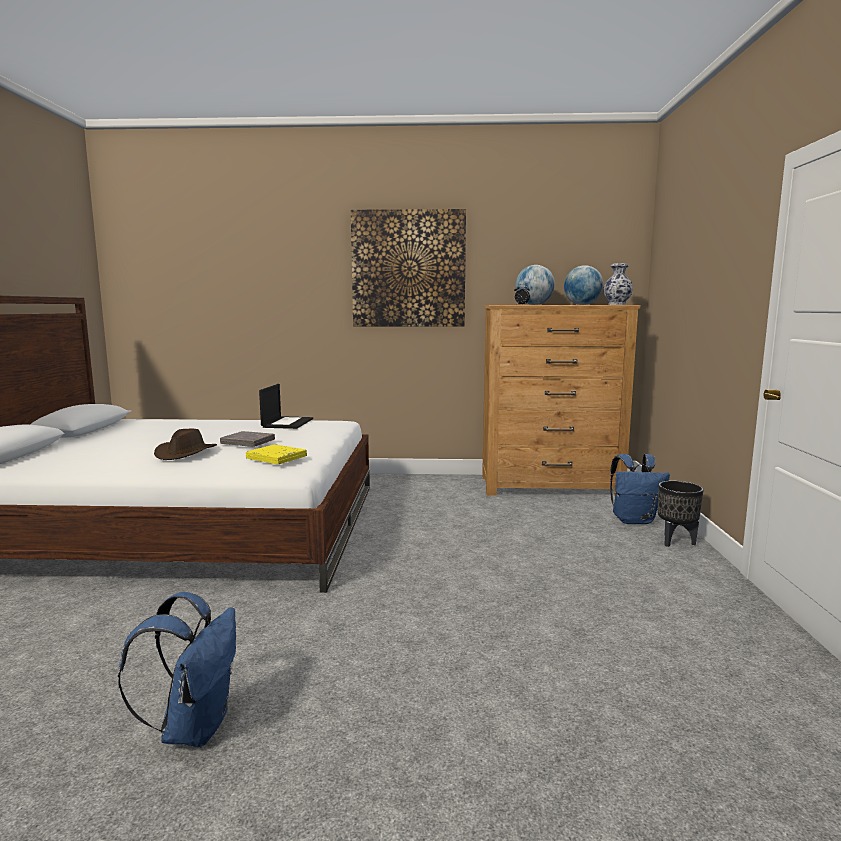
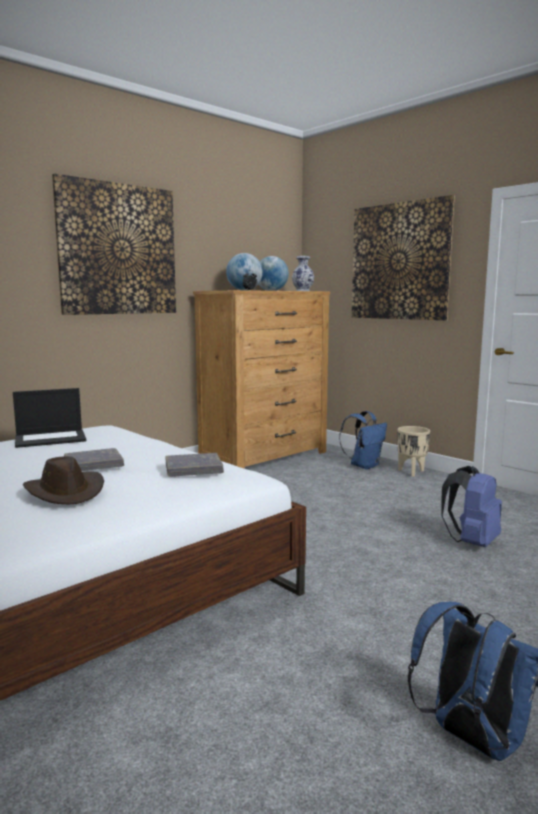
camera: 45 degrees left, 0 degrees up
yellow book [246,444,307,464] -> grey book [166,453,224,477]
laptop [259,384,313,429] -> laptop turned 105 degrees clockwise [13,388,86,448]
black planter [658,481,704,547] -> beige planter [398,426,430,477]
none -> picture [352,195,455,320]
none -> blue backpack [441,466,502,547]

